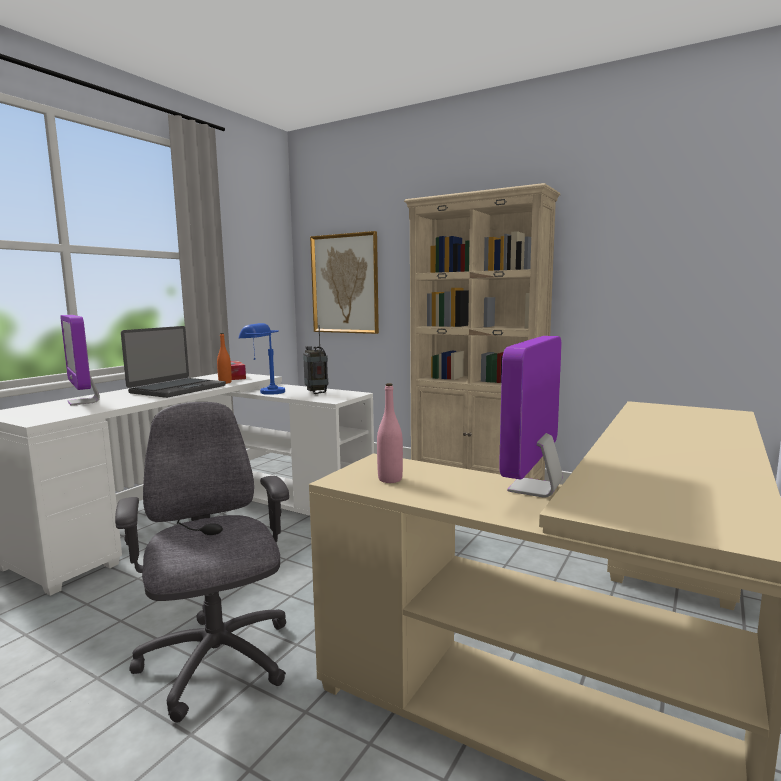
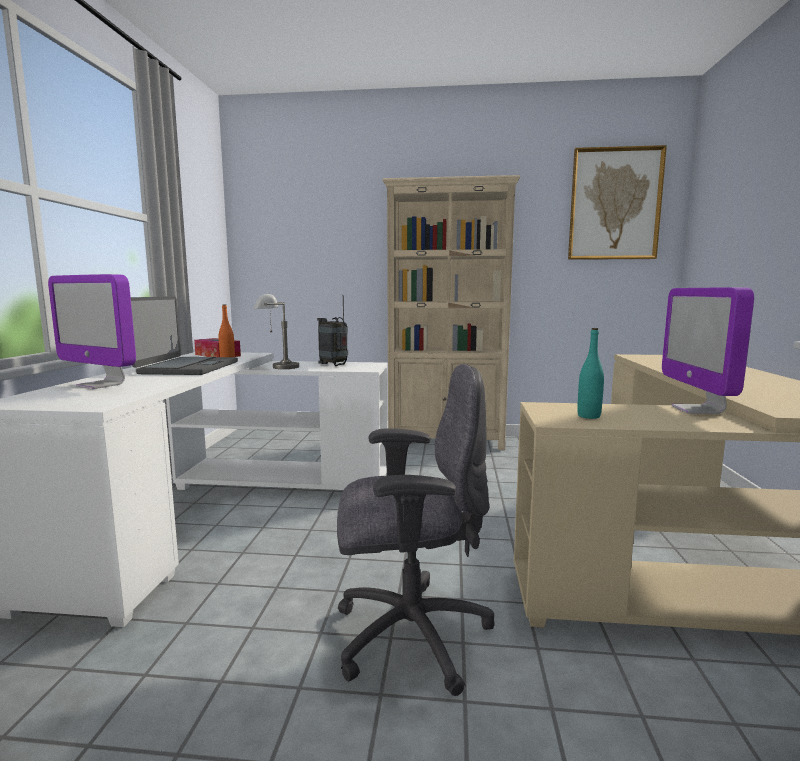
camera: 25 degrees left, 0 degrees up
grey office chair [115,402,289,723] -> grey office chair turned 135 degrees clockwise [337,364,495,696]
blue table lamp [239,323,285,395] -> grey table lamp [254,294,299,369]
picture [310,231,379,334] -> picture moved to [568,145,667,260]
pink bottle [377,383,403,483] -> turquoise bottle [577,328,604,419]

